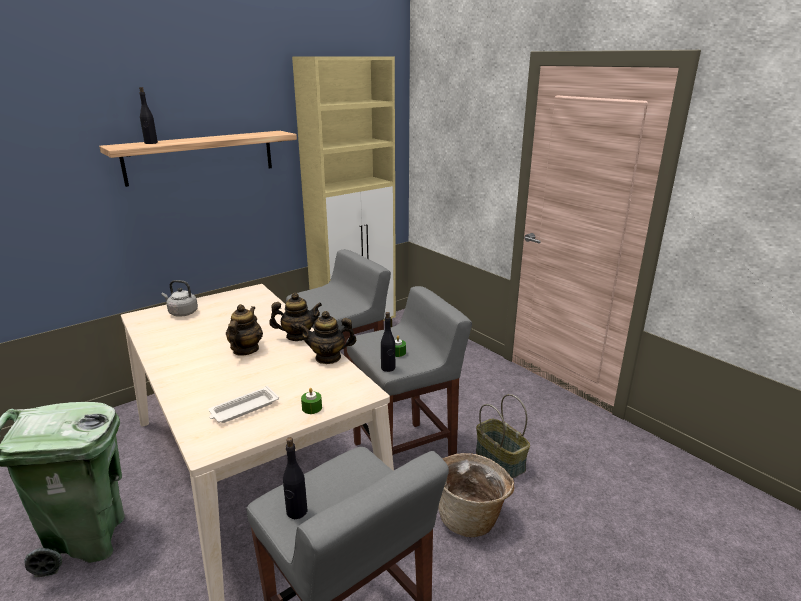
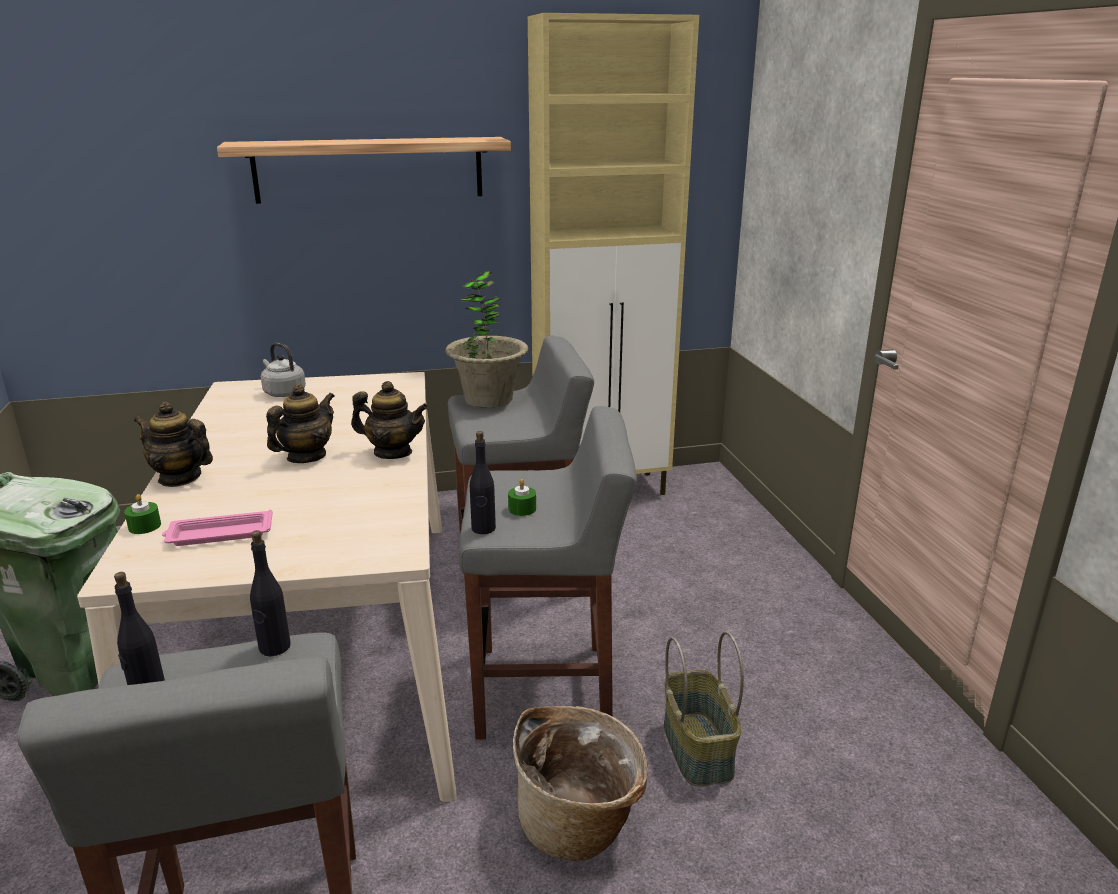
camera: 25 degrees right, 0 degrees up
black bottle [139,87,158,144] -> black bottle moved to [250,530,291,656]
white tray [208,386,279,423] -> pink tray [162,510,273,546]
teapot [298,311,356,364] -> teapot moved to [134,402,213,487]
green candle [301,388,322,414] -> green candle moved to [124,494,161,534]
none -> potted plant [445,271,528,408]

